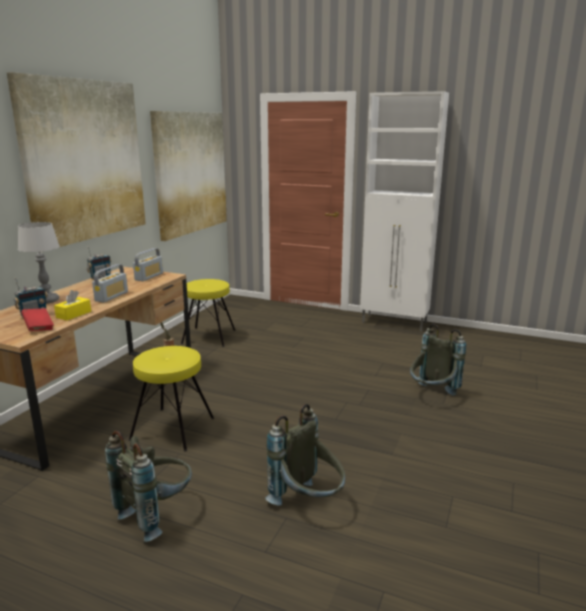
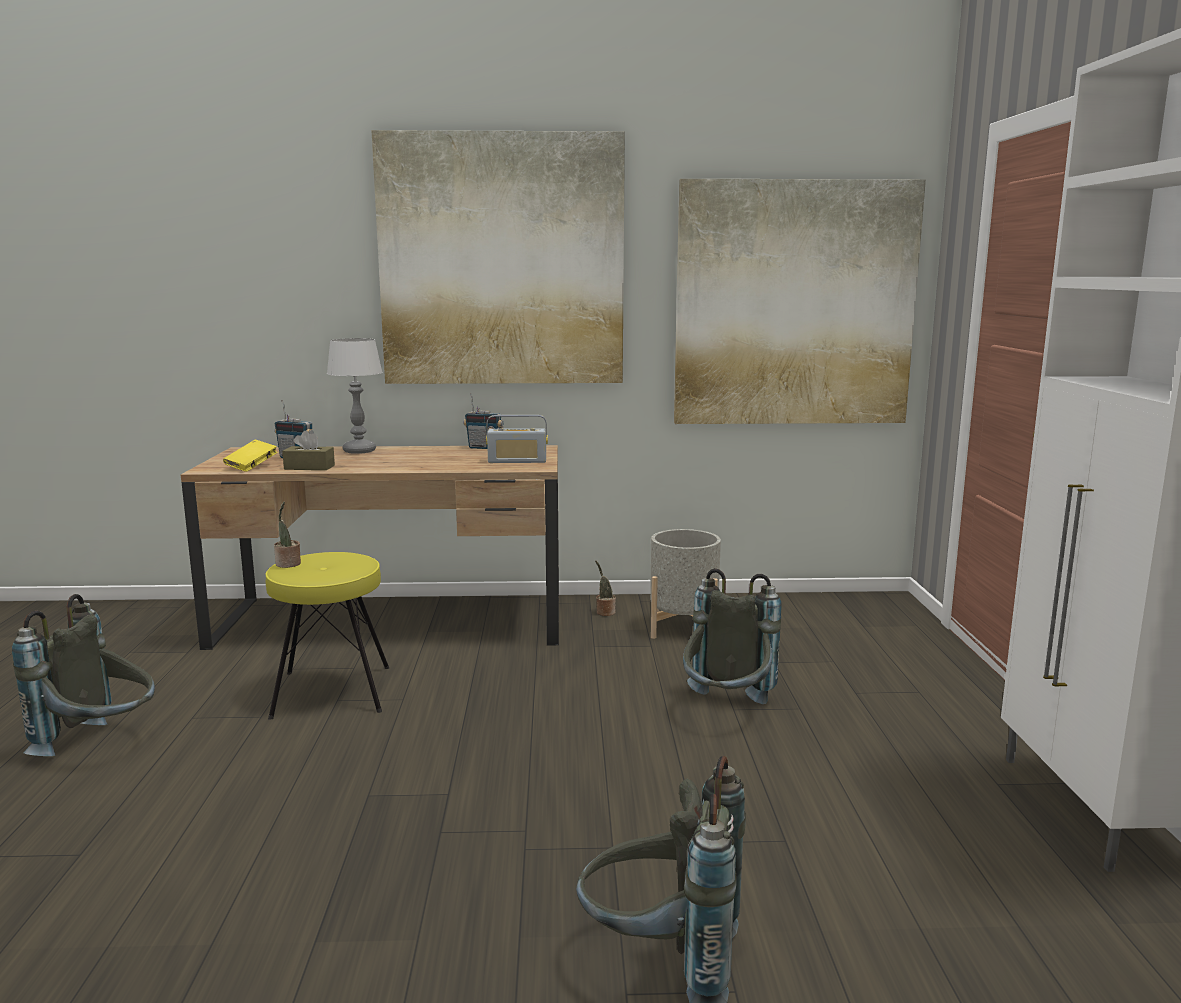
camera: 65 degrees right, 5 degrees down
red book [21,308,54,331] -> yellow book [223,440,277,472]
yellow tissue box [54,290,91,321] -> brown tissue box [282,431,335,470]
radio [92,264,128,302] -> none
yellow stool [181,279,236,347] -> grey planter [650,529,721,639]
grey backpack [265,404,345,505] -> grey backpack moved to [683,568,782,704]
none -> potted plant [274,502,301,568]

